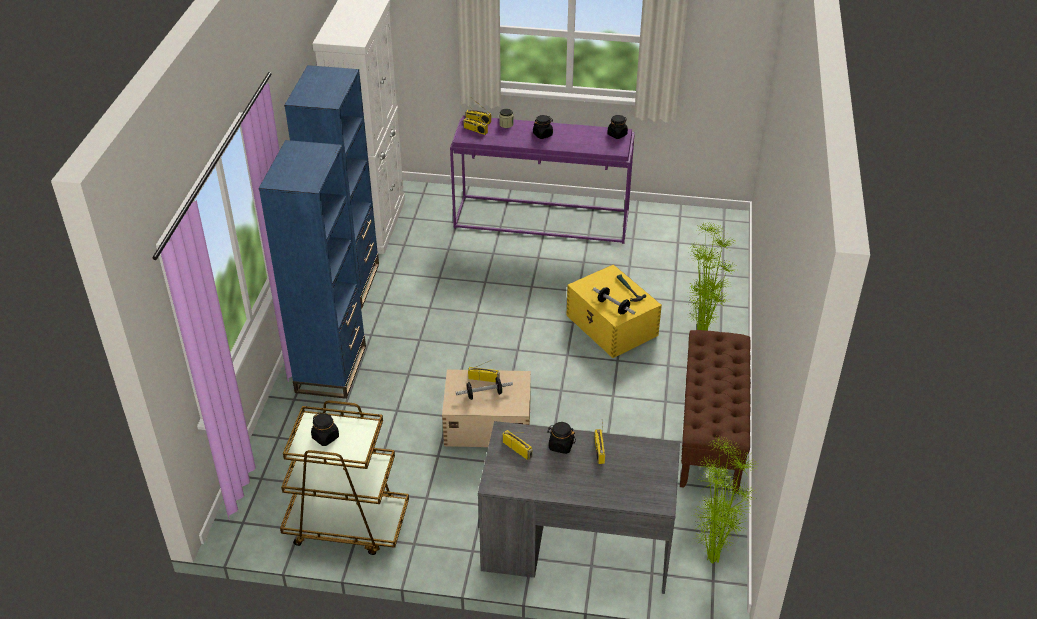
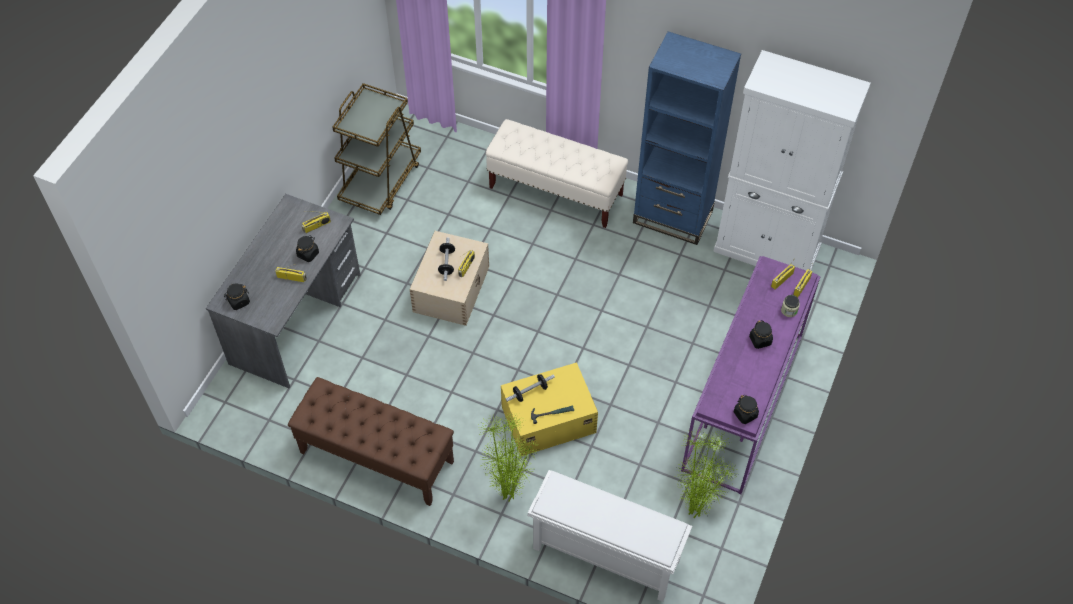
camera: 105 degrees right, 15 degrees up
blue bookcase [259,140,366,399] -> beige bench [486,119,628,228]
black jar [311,413,339,446] -> black jar moved to [224,283,250,310]
potted plant [692,435,758,564] -> potted plant moved to [675,429,738,518]
none -> white shoe rack [527,470,692,602]

